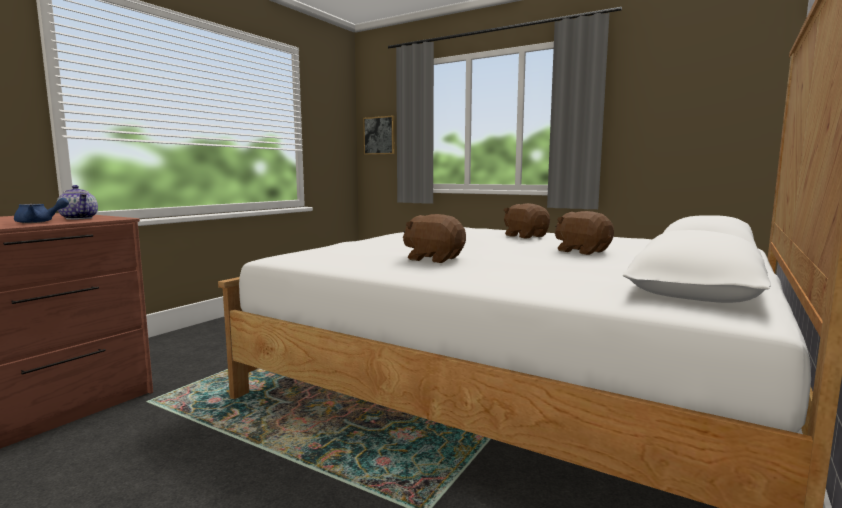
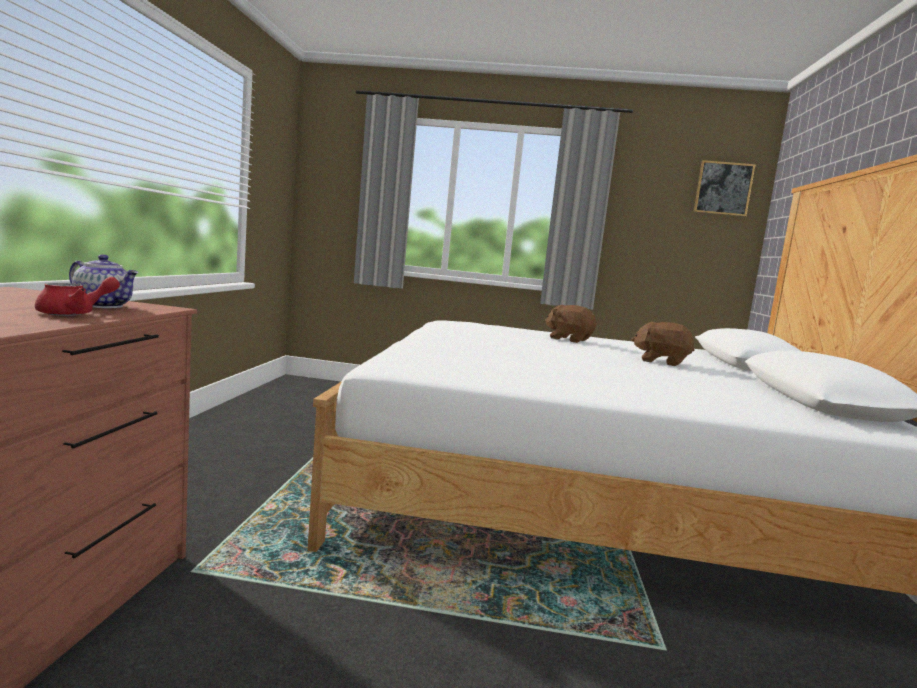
camera: 25 degrees left, 0 degrees up
blue teapot [14,198,69,223] -> red teapot [35,277,120,316]
picture [363,116,395,155] -> picture moved to [694,160,756,216]
brown plush toy [403,214,466,263] -> none

